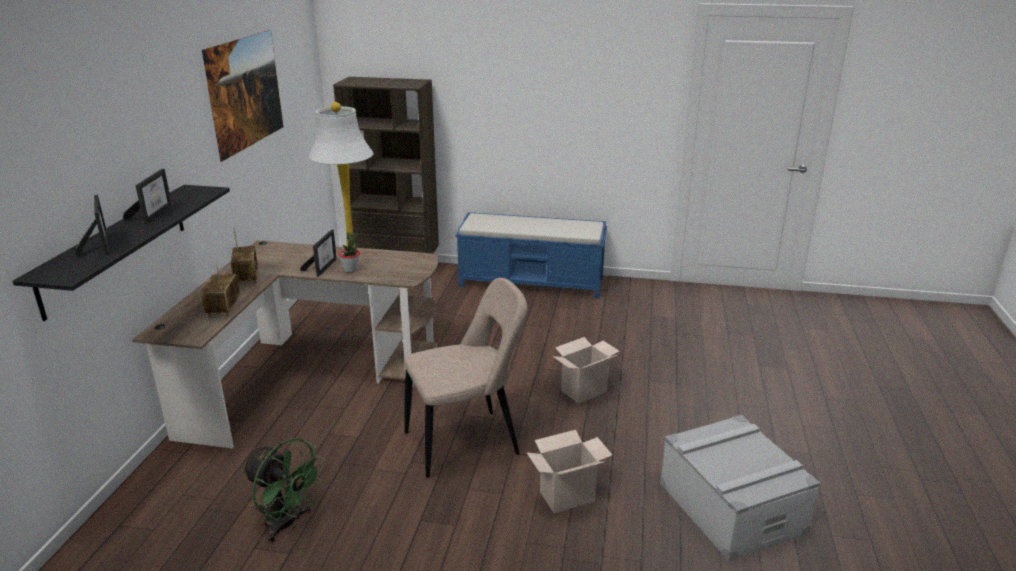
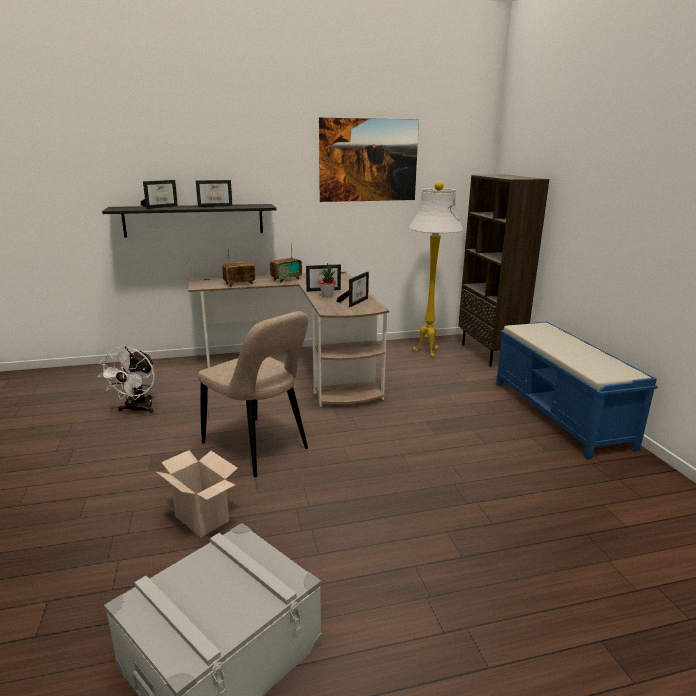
camera: 65 degrees right, 5 degrees down
green fan [242,438,325,543] -> white fan [99,346,155,413]
cardboard box [553,337,619,404] -> none
none -> picture frame [336,272,369,307]

